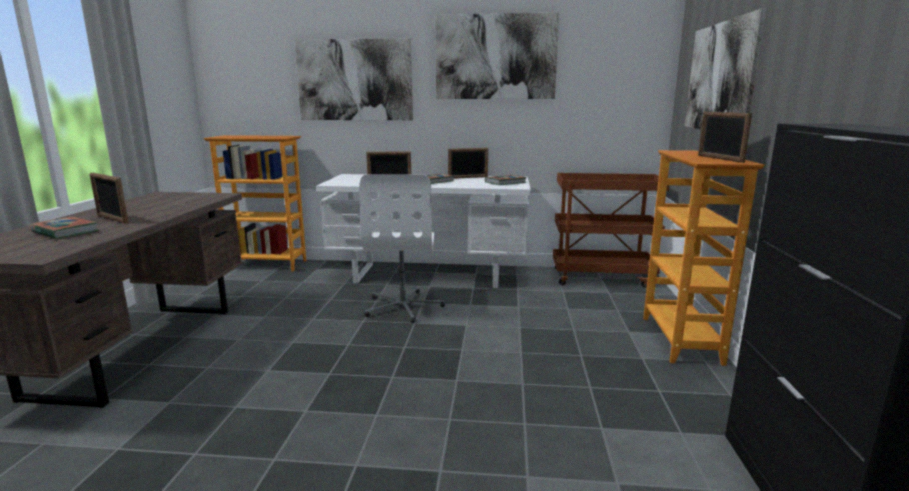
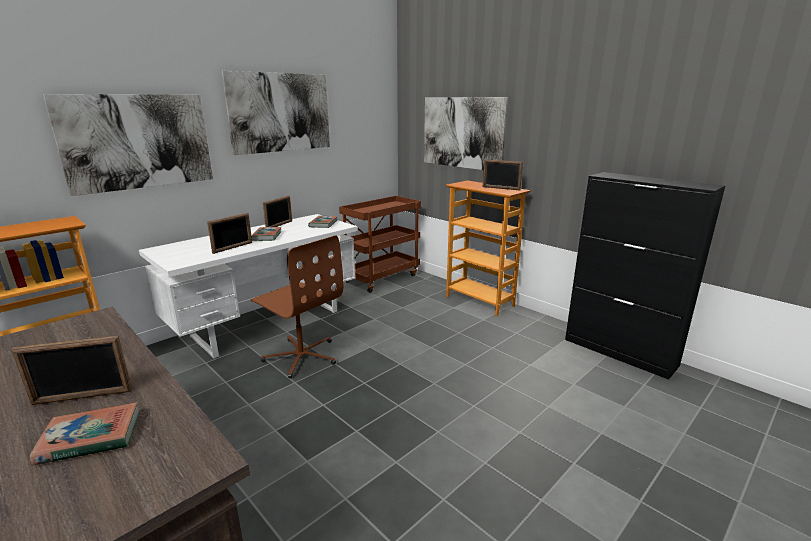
camera: 50 degrees left, 5 degrees up
white office chair [359,174,445,323] -> brown office chair [251,235,344,378]

